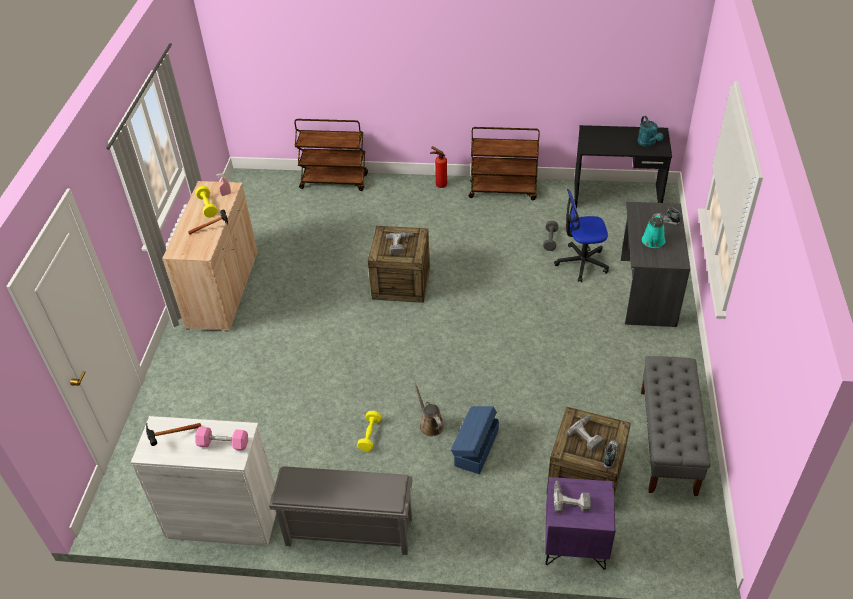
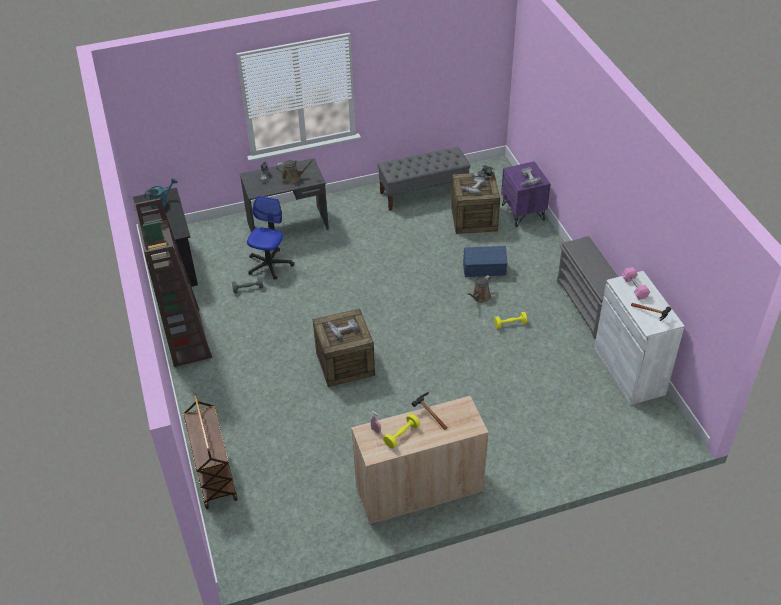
camera: 115 degrees left, 0 degrees up
fire extinguisher [430,146,447,188] -> none
brown cart [469,127,540,200] -> brown bookcase [134,198,212,367]
office chair [554,189,609,282] -> office chair turned 135 degrees counterclockwise [247,196,294,280]
turquoise watering can [642,213,666,248] -> brown watering can [276,158,315,184]

